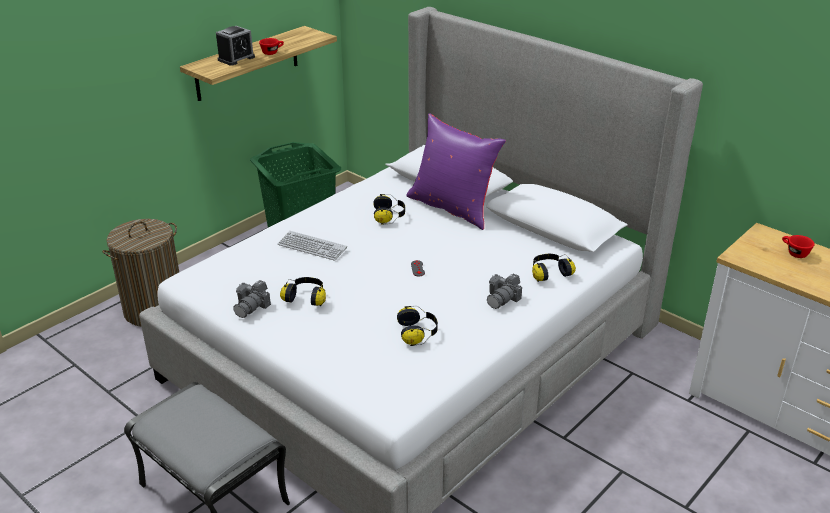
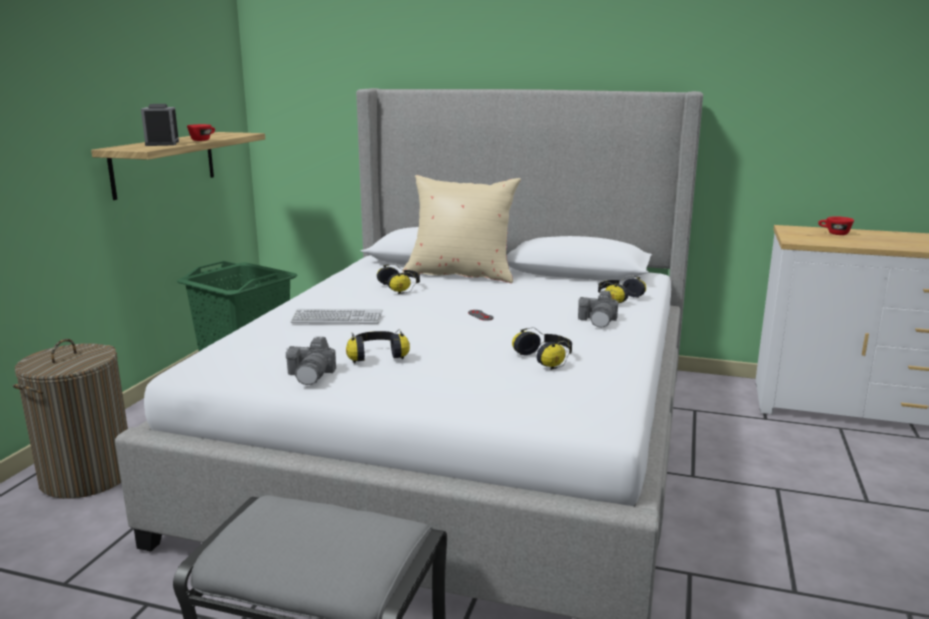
camera: 25 degrees left, 15 degrees down
alarm clock [216,26,255,66] -> alarm clock turned 150 degrees clockwise [141,104,179,146]
purple pillow [406,113,506,230] -> beige pillow [402,175,521,283]

